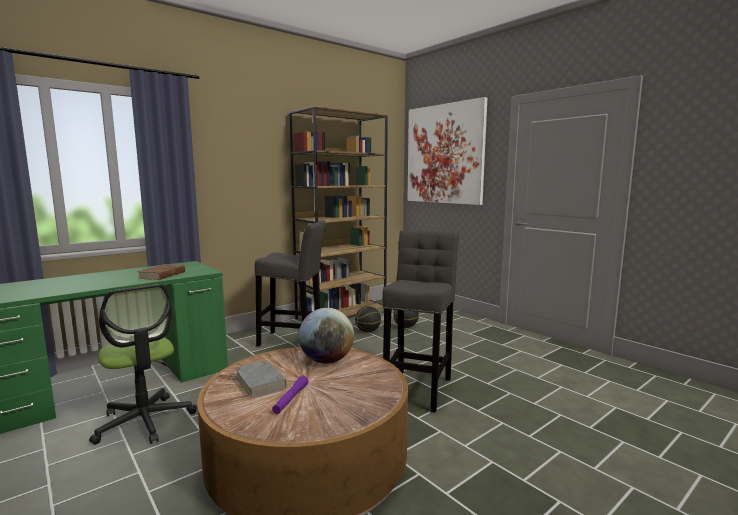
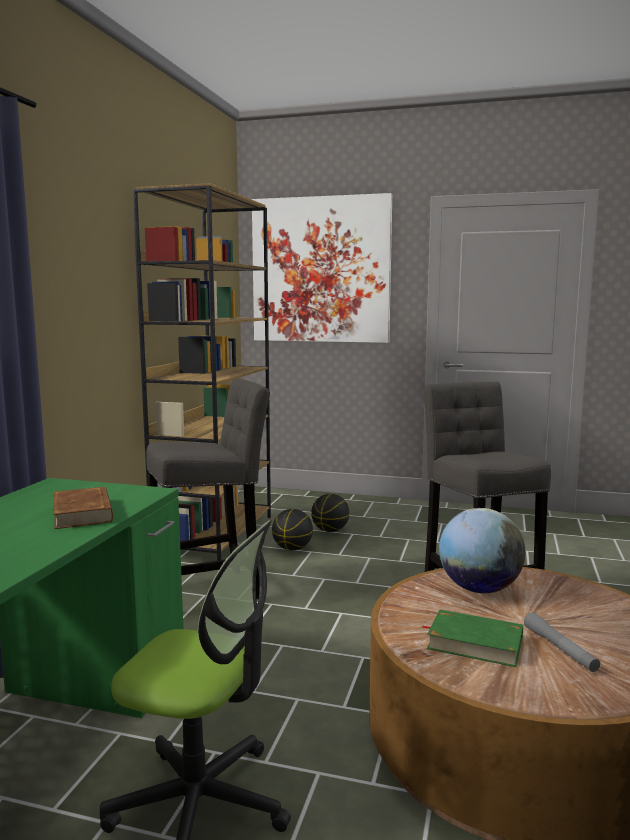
camera: 35 degrees left, 0 degrees up
grey book [235,360,287,398] -> green book [422,609,523,667]
purple flashlight [272,375,309,414] -> grey flashlight [524,612,600,672]

